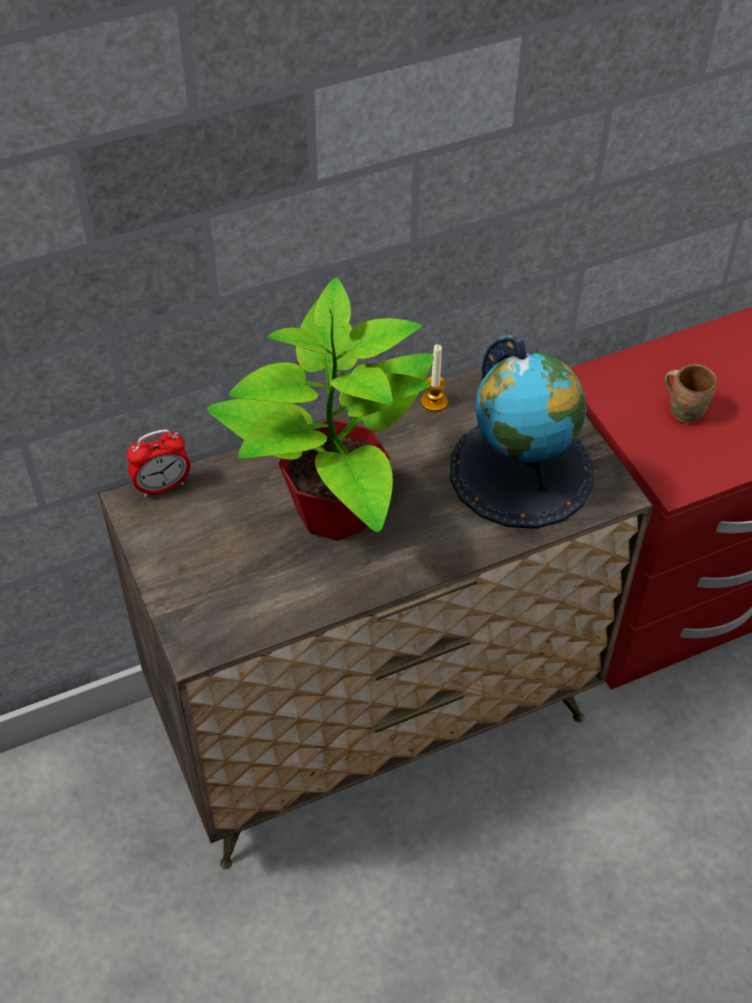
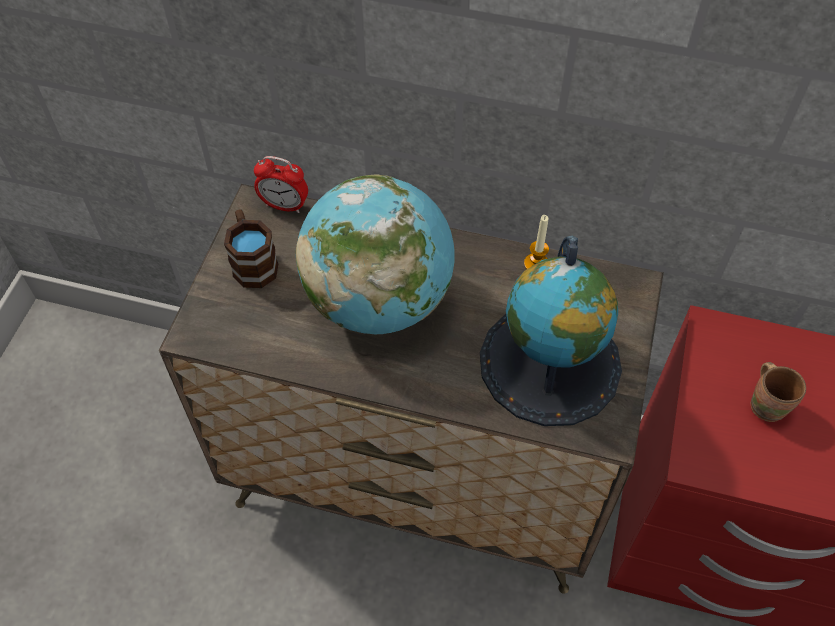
camera: 40 degrees right, 5 degrees up
potted plant [207,277,434,541] -> globe [296,175,454,334]
none -> brown mug [224,209,278,288]

